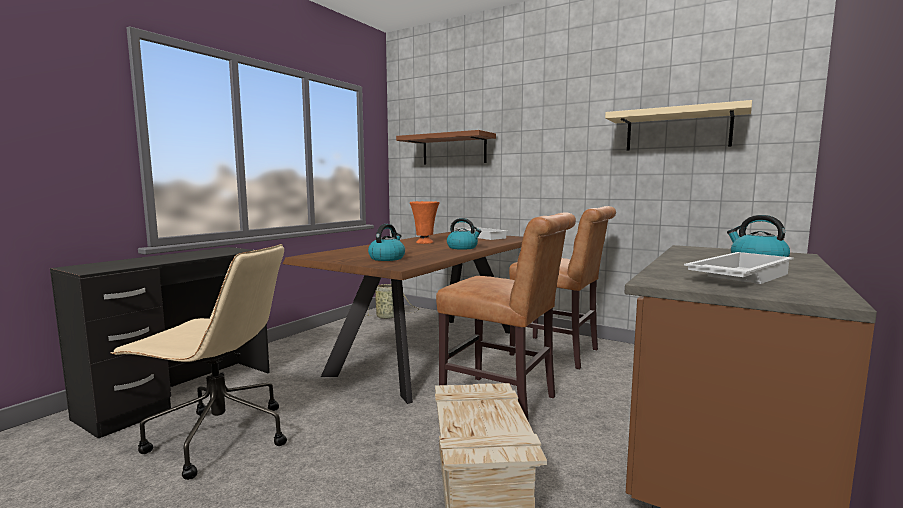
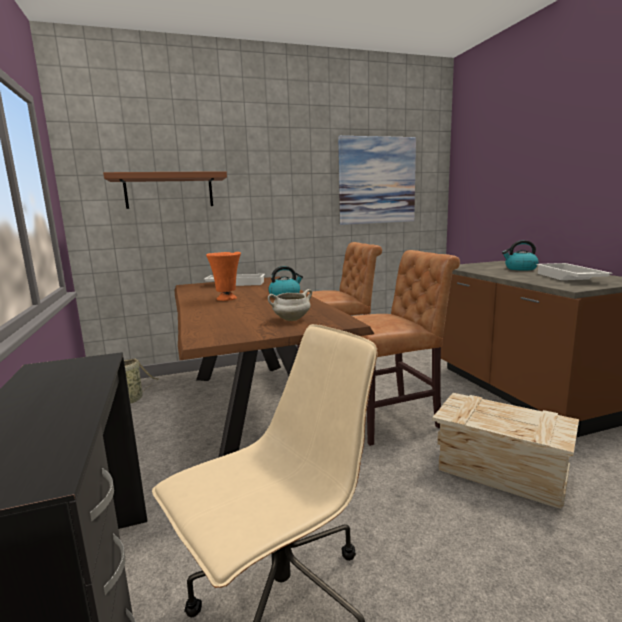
camera: 50 degrees left, 5 degrees up
kettle [368,224,405,261] -> white cooking pot [268,289,312,321]
beige shelf [605,100,752,151] -> picture [338,136,416,225]

